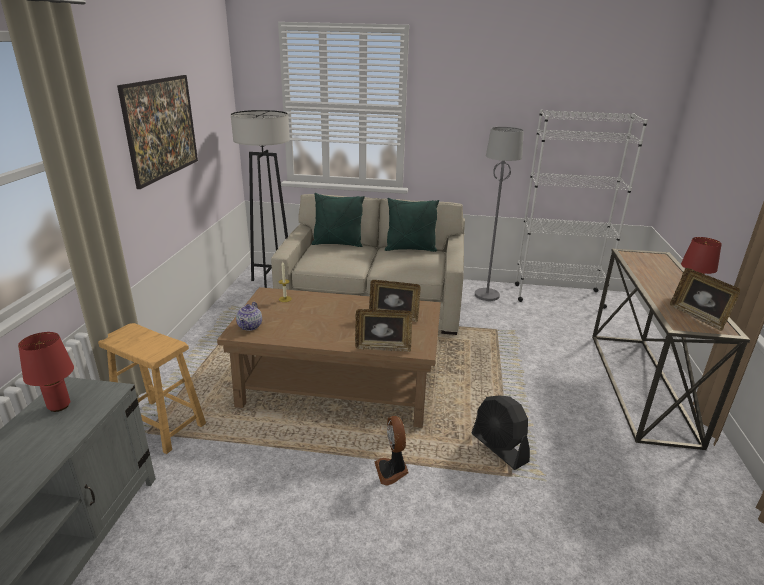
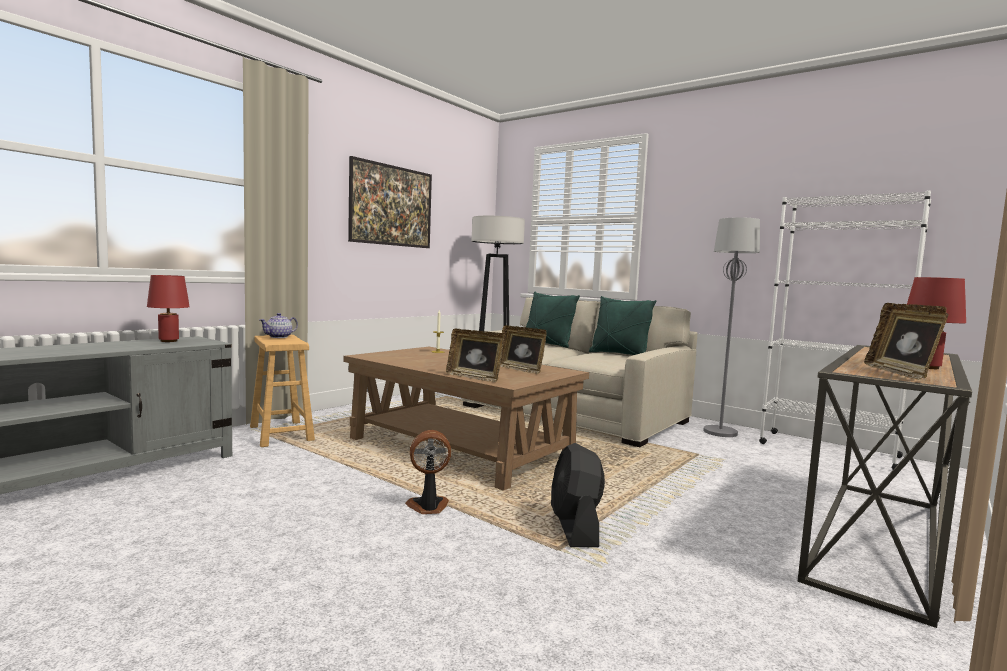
camera: 30 degrees right, 20 degrees down
teapot [236,302,262,331] -> teapot moved to [259,313,298,338]
fan [375,416,409,486] -> fan turned 60 degrees clockwise [405,430,451,514]

